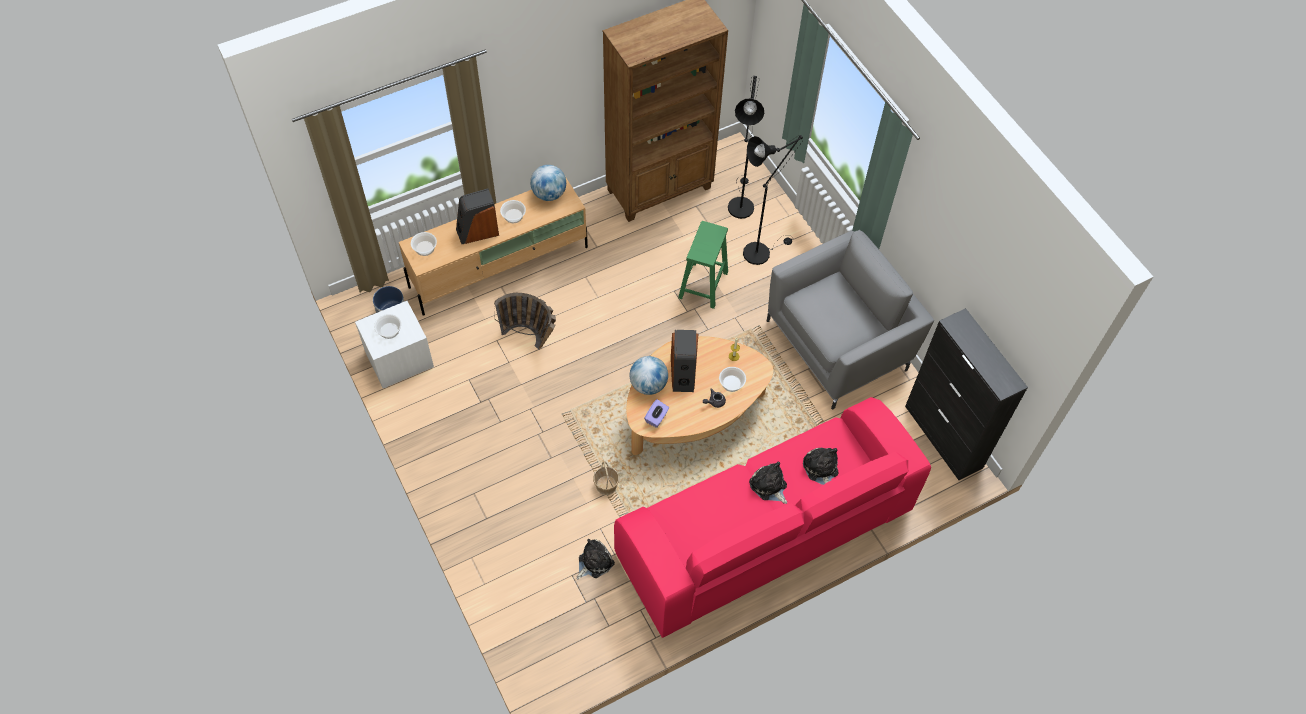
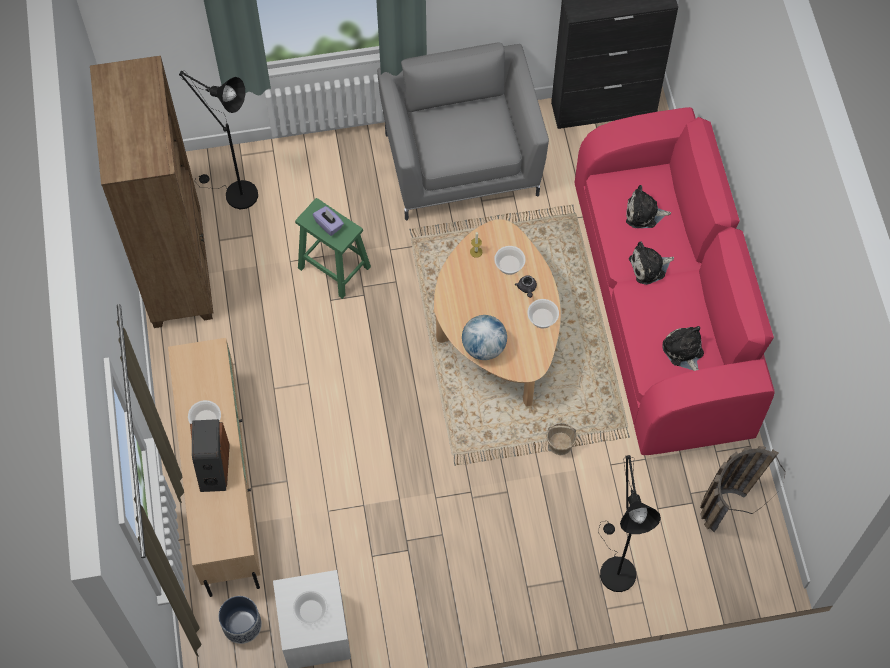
camera: 70 degrees left, 5 degrees up
bowl [411,232,437,256] -> bowl moved to [527,299,559,328]
basket [494,293,556,350] -> basket moved to [700,446,785,532]
globe [530,165,566,201] -> none
plush toy [577,539,615,579] -> plush toy moved to [663,326,704,371]
purple tissue box [644,399,669,428] -> purple tissue box moved to [313,206,344,236]
speaker [671,330,698,392] -> none
black floor lamp [743,135,803,265] -> black floor lamp moved to [598,455,661,592]

